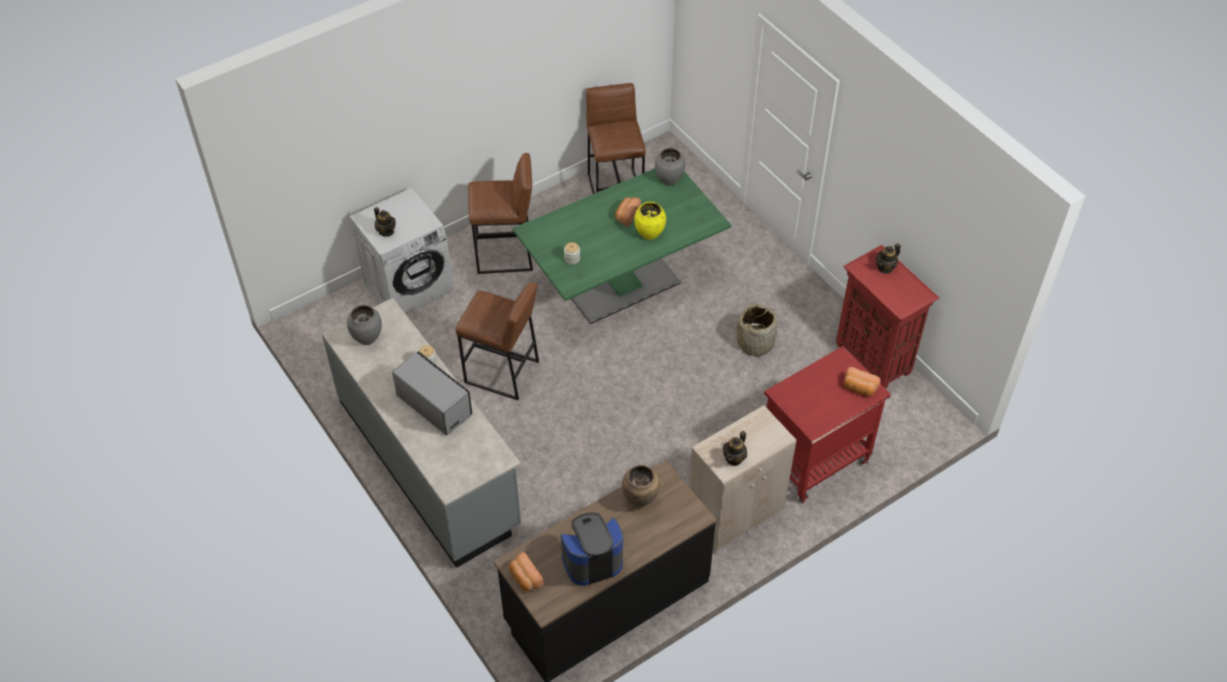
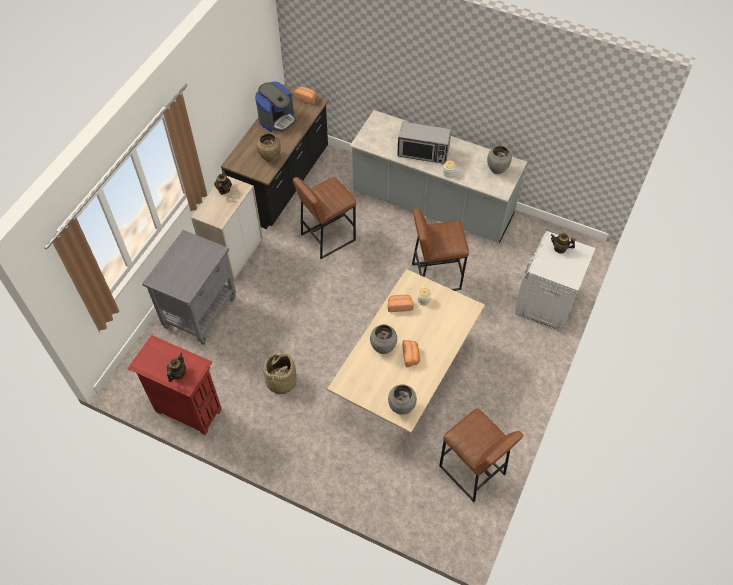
camera: 150 degrees right, 5 degrees up
brown stool [468,153,533,274] -> brown stool moved to [293,177,356,259]
green dining table [512,168,731,324] -> beige dining table [327,269,485,433]
yellow vase [634,202,666,240] -> grey vase [370,324,397,354]
red cart [764,346,891,503] -> grey cart [142,230,236,345]
bread [844,367,881,396] -> bread moved to [388,295,414,312]

